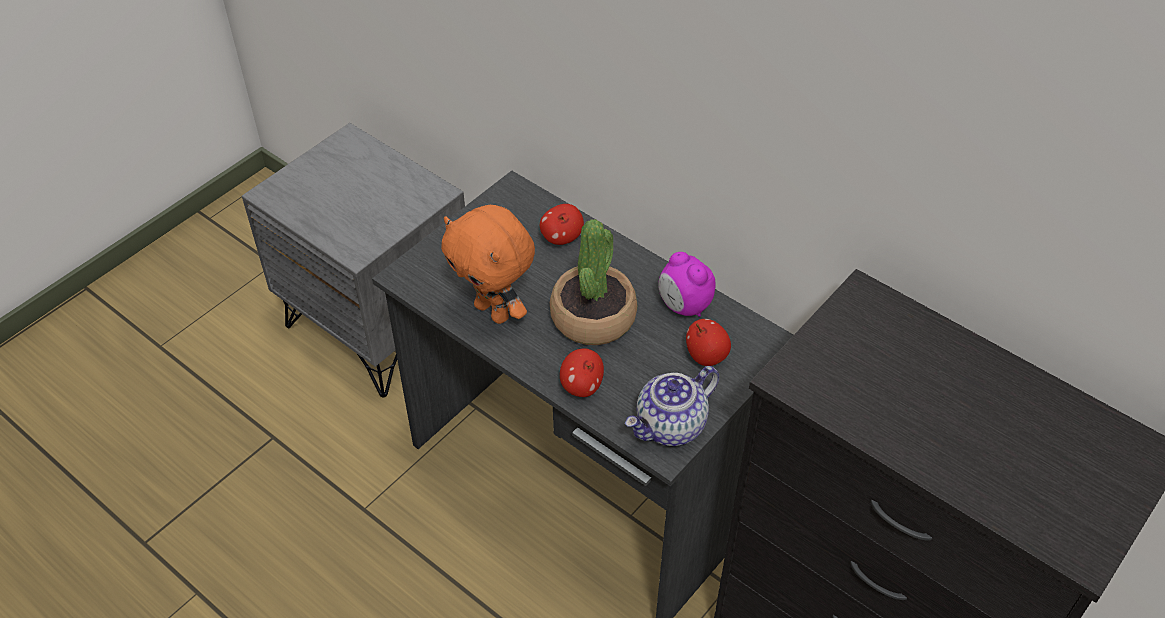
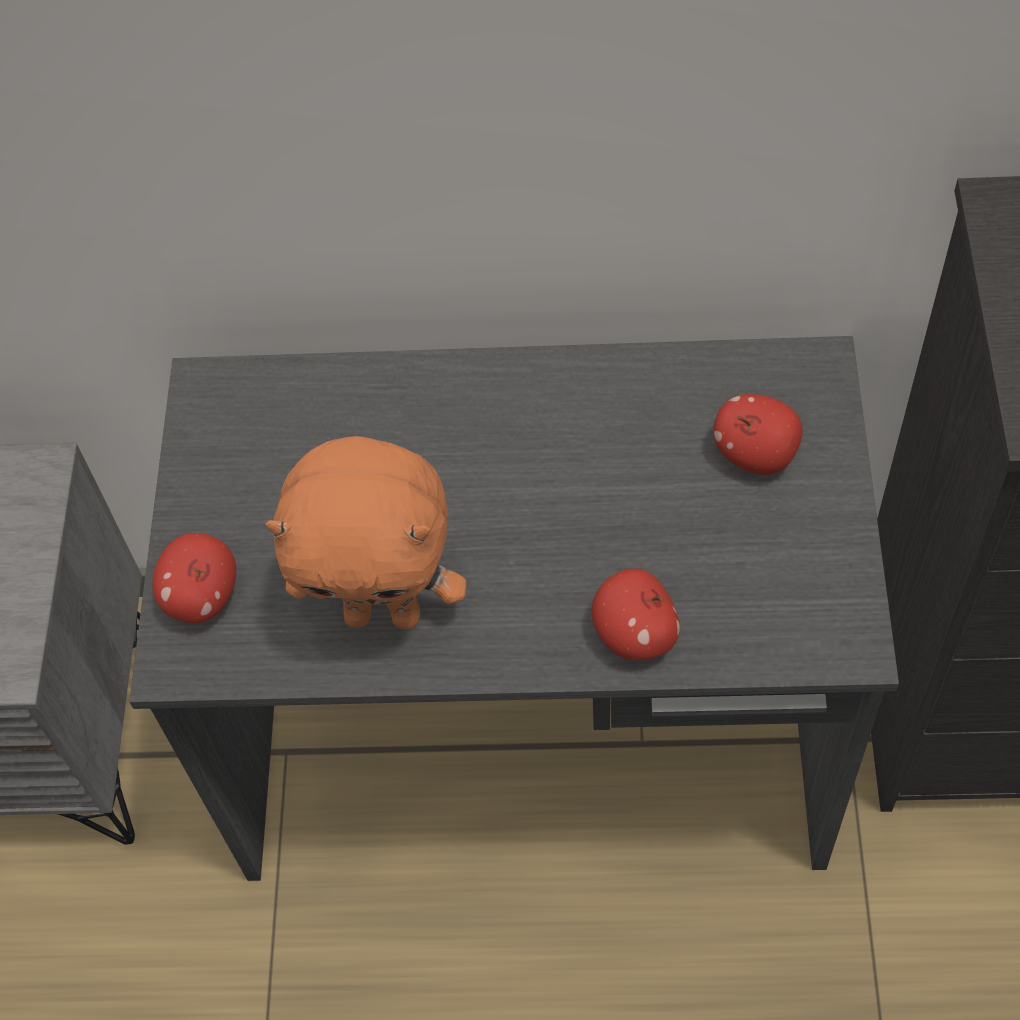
camera: 35 degrees left, 10 degrees up
apple [540,204,584,245] -> apple moved to [152,533,236,623]
potted plant [550,219,637,345] -> none
teapot [625,366,719,446] -> none
alarm clock [658,252,715,317] -> none

